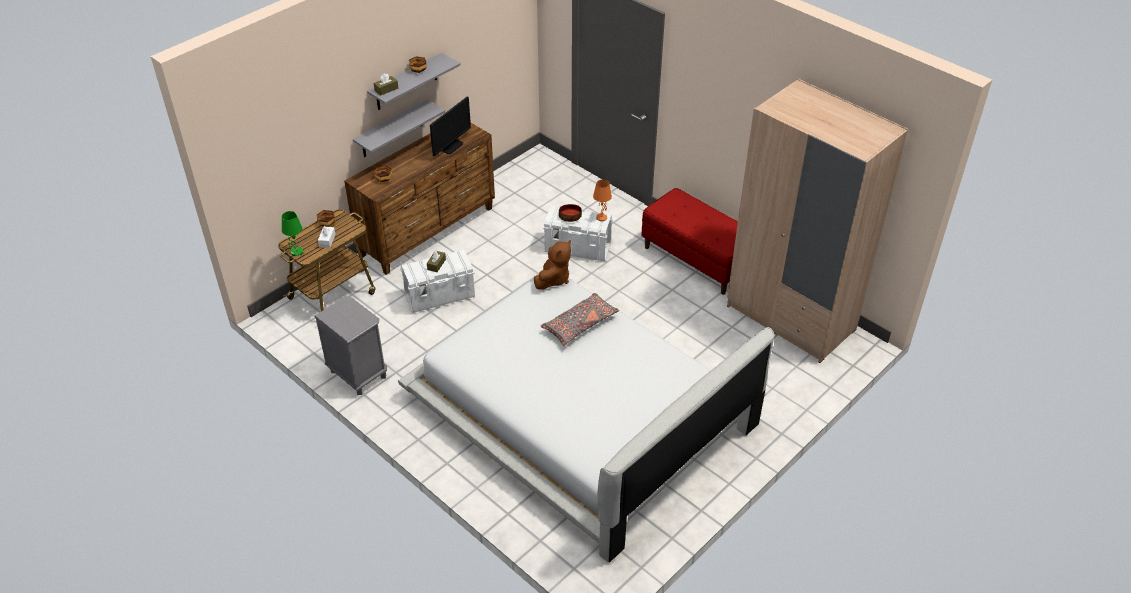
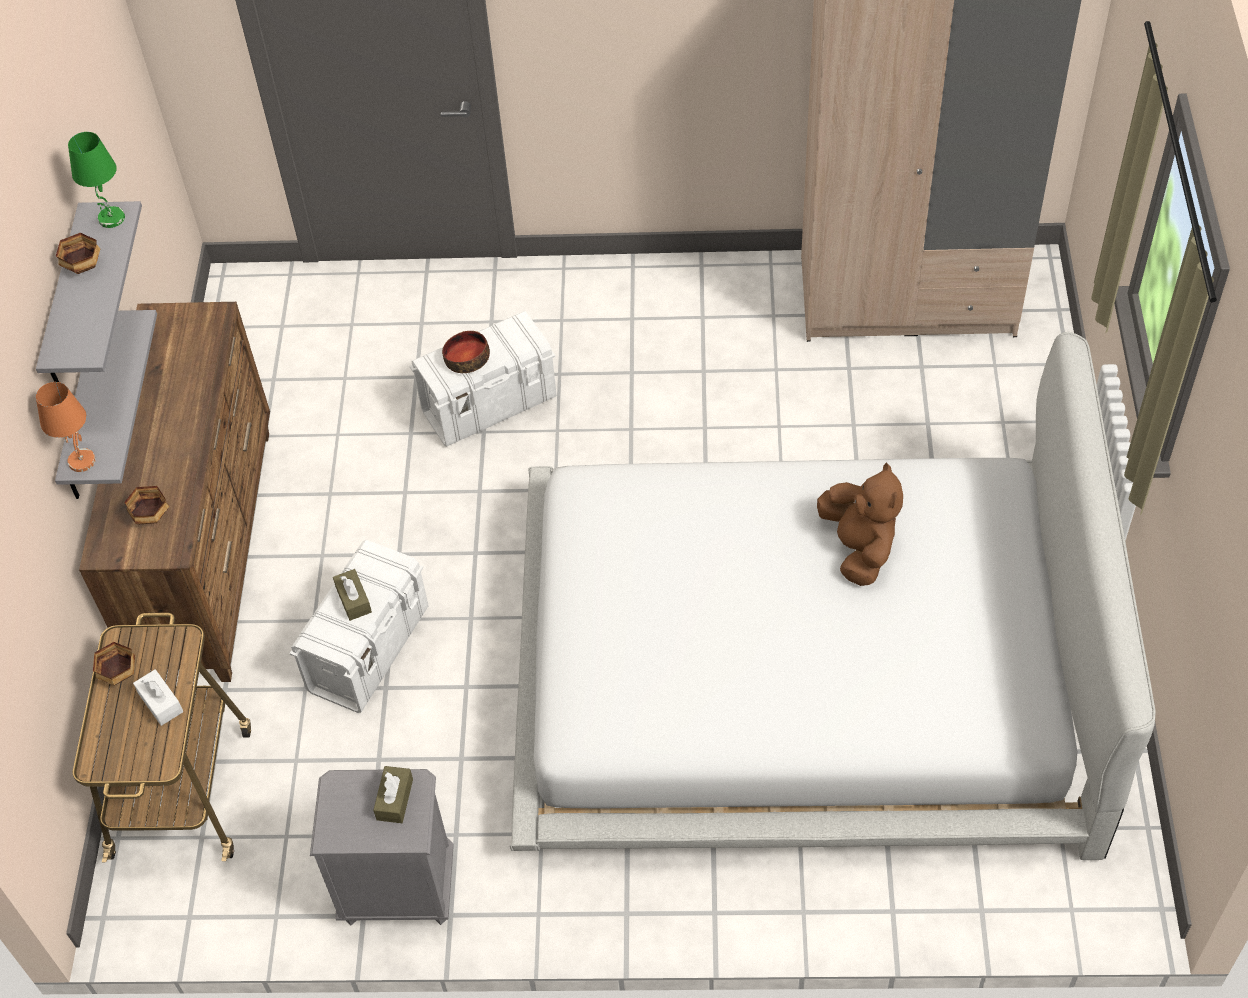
camera: 40 degrees left, 10 degrees up
green table lamp [282,211,303,256] -> green table lamp moved to [68,132,125,228]
brown tissue box [374,73,398,96] -> brown tissue box moved to [373,766,413,823]
monitor [430,97,471,156] -> none
brown plush toy [534,240,571,289] -> brown plush toy moved to [817,462,903,586]
grey pillow [541,293,619,346] -> none
orange table lamp [593,180,612,221] -> orange table lamp moved to [36,382,96,472]
red bench [641,188,738,295] -> none

